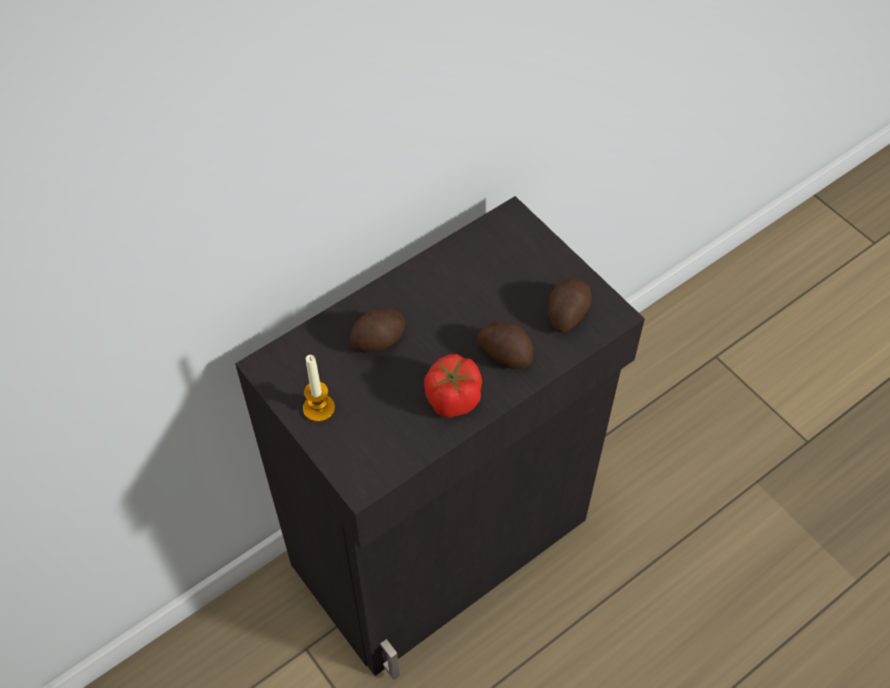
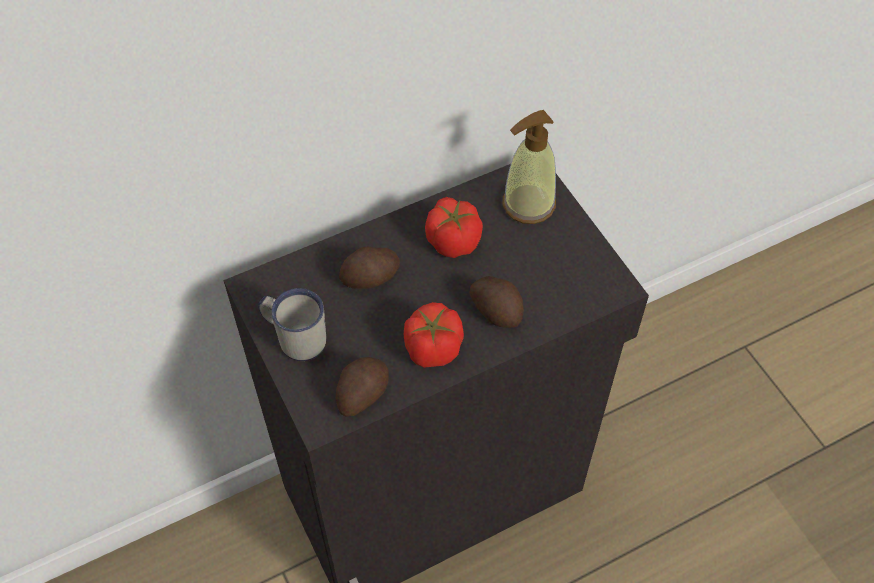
camera: 10 degrees right, 0 degrees up
candle [303,355,335,422] -> white mug [258,288,326,361]
potato [549,279,591,333] -> potato moved to [336,357,389,417]
none -> tomato [425,197,483,258]
none -> soap dispenser [502,110,556,224]

